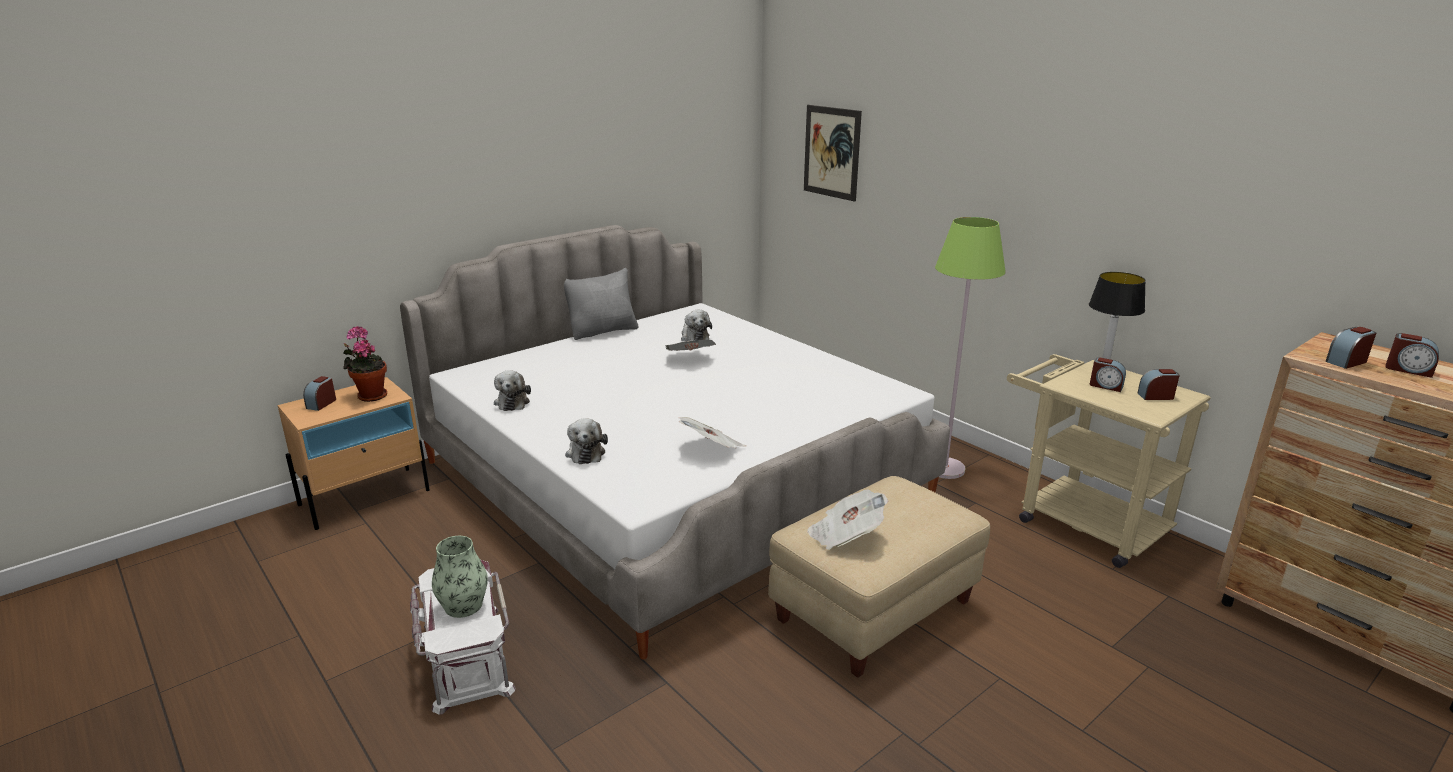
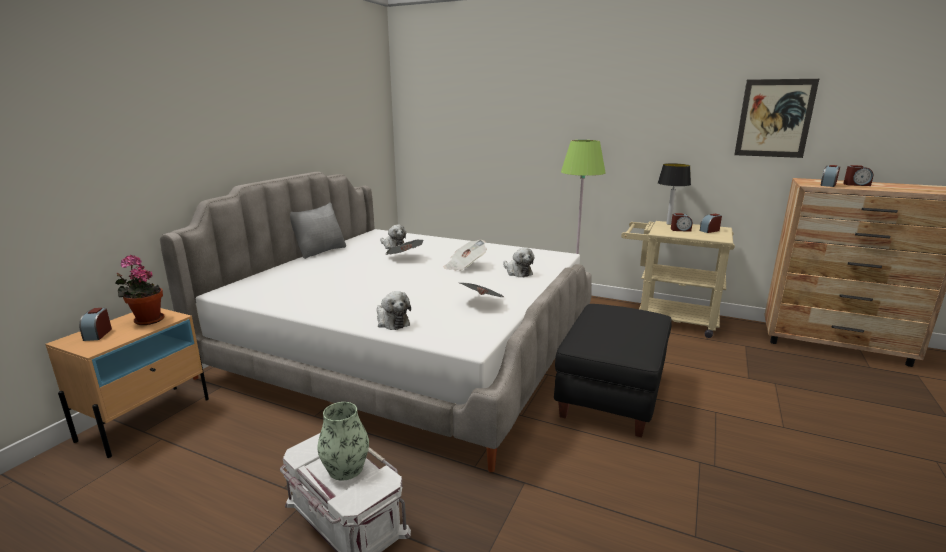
camera: 25 degrees left, 5 degrees down
plush toy [494,370,531,411] -> plush toy moved to [503,248,535,277]
beige ottoman [768,476,990,678] -> black ottoman [554,304,672,438]
picture [804,105,862,202] -> picture moved to [734,79,819,158]
newspaper [807,490,888,550] -> newspaper moved to [444,240,487,271]

